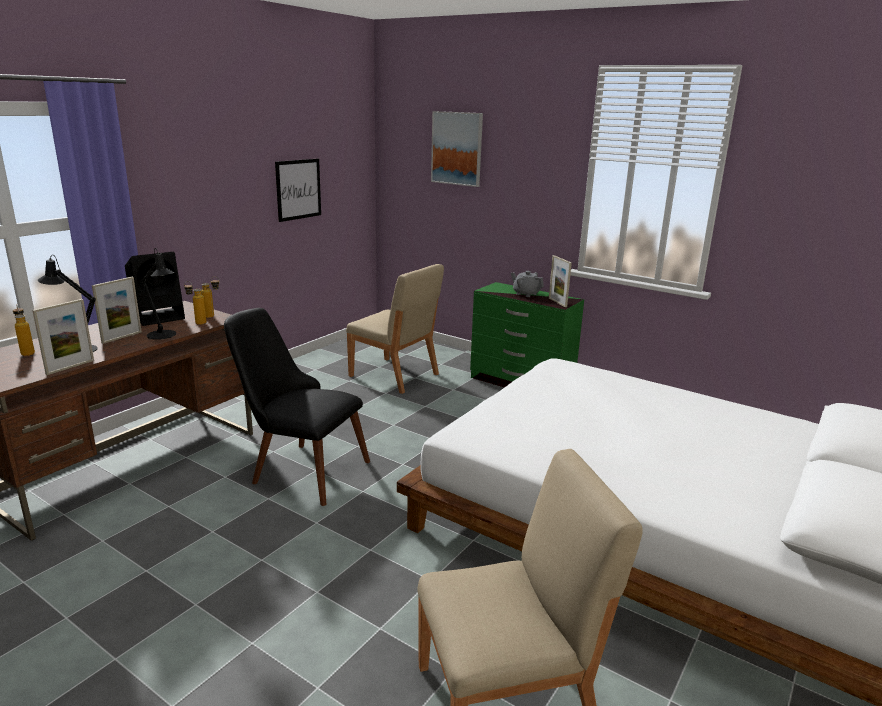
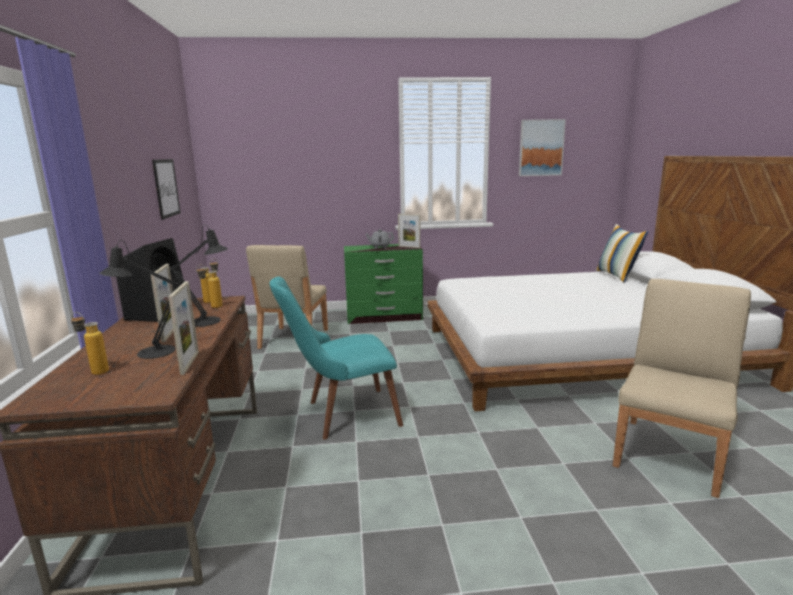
camera: 40 degrees left, 5 degrees down
black chair [224,308,370,506] -> turquoise chair [270,276,403,440]
beige chair [346,264,444,394] -> beige chair turned 105 degrees clockwise [246,245,328,349]
picture [431,111,483,187] -> picture moved to [519,119,566,176]
none -> pillow [596,224,648,283]

